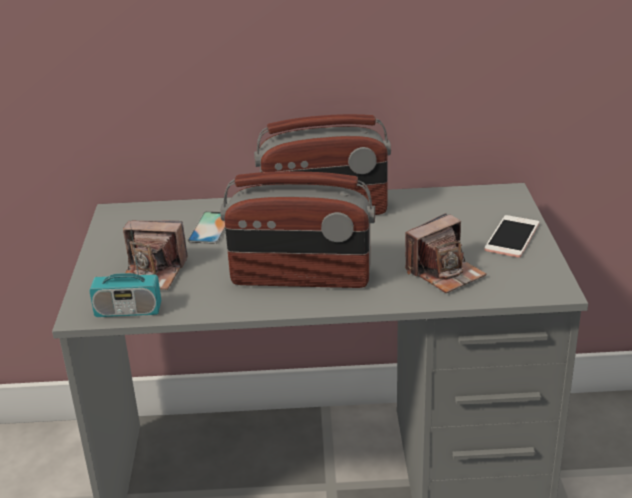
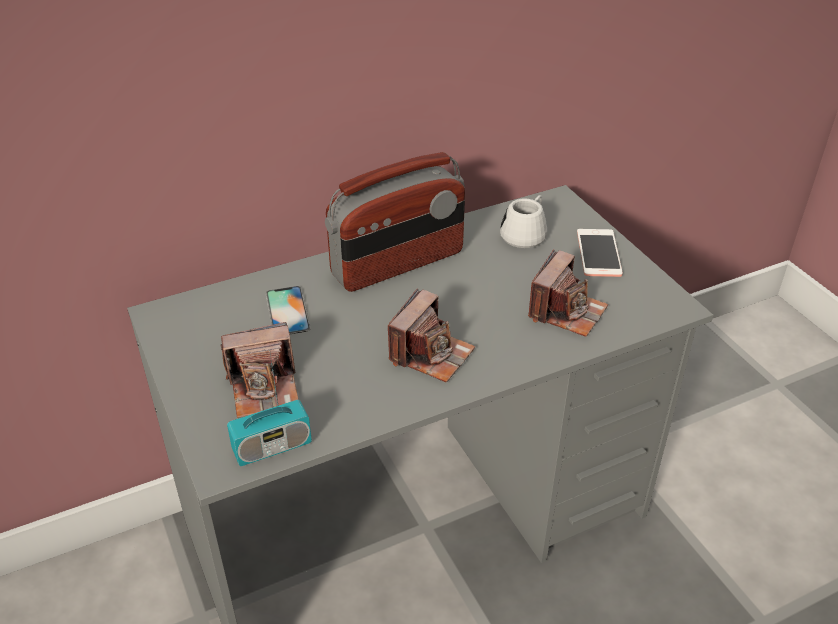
camera: 25 degrees left, 10 degrees up
radio [220,171,375,288] -> camera [388,288,476,383]
none -> white mug [500,195,547,248]

